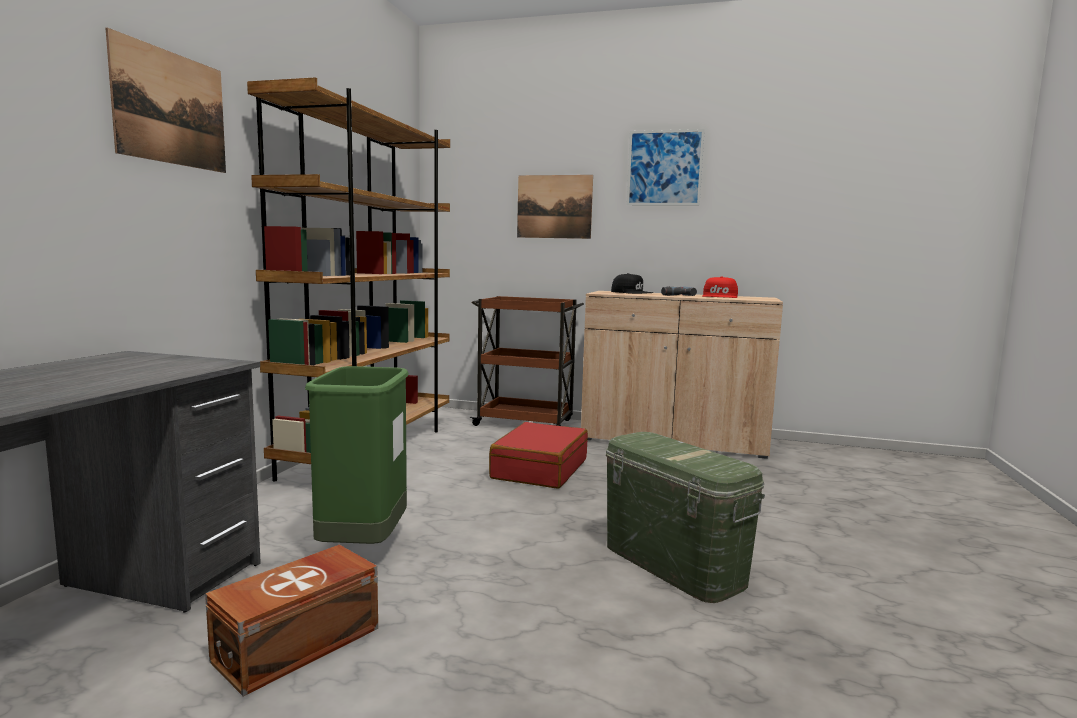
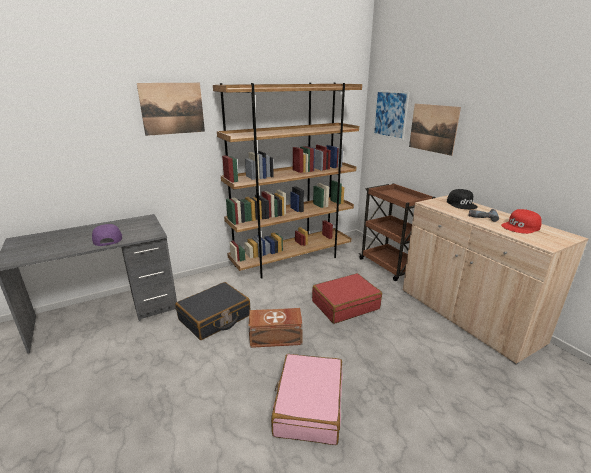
camera: 45 degrees right, 15 degrees up
brown storage box [205,544,378,697] -> brown storage box moved to [249,308,303,348]
green trash can [305,366,409,544] -> black suitcase [175,282,251,340]
green storage box [606,432,765,603] -> pink suitcase [271,354,343,445]
picture [626,129,705,206] -> picture moved to [373,90,409,140]
none -> purple cap [92,224,122,246]

